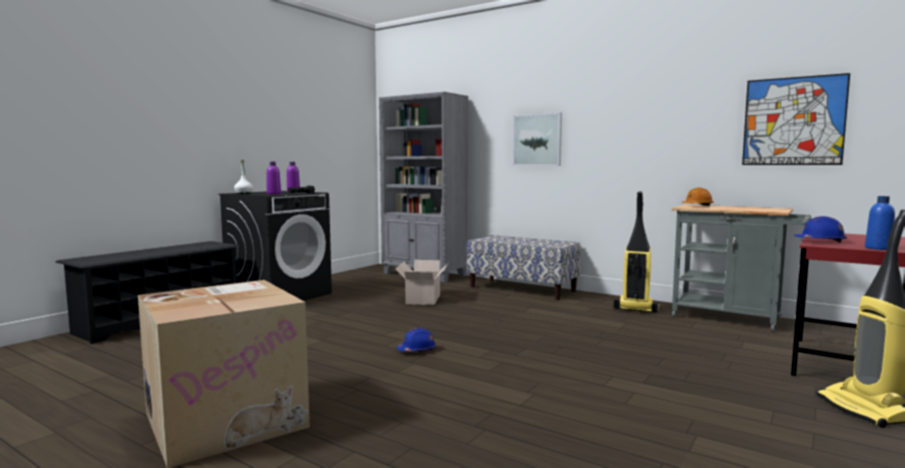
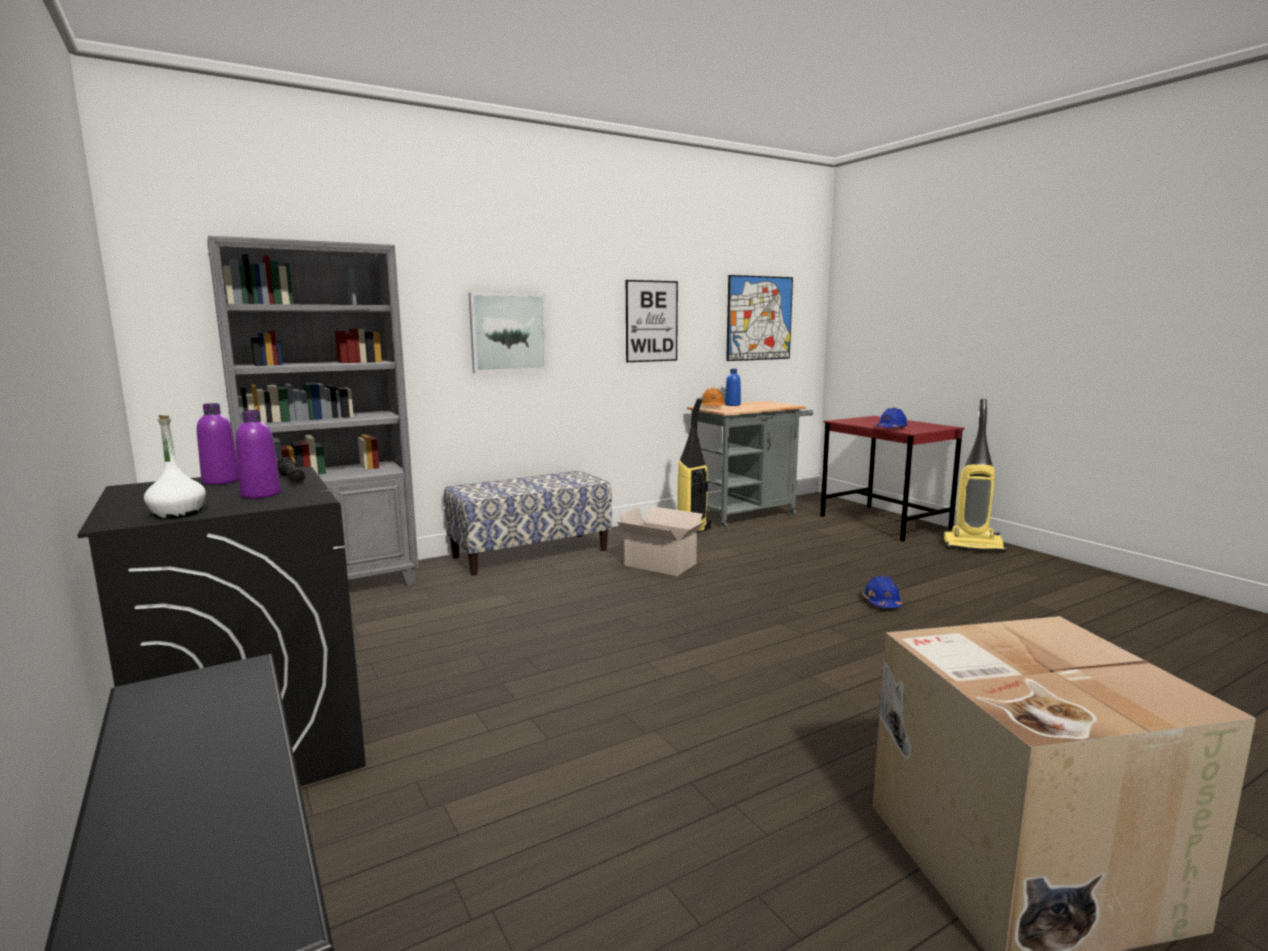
camera: 65 degrees left, 5 degrees up
cardboard box [396,260,448,305] -> cardboard box moved to [617,506,706,576]
blue hard hat [397,328,437,352] -> blue hard hat moved to [863,576,902,608]
blue bottle [865,196,895,250] -> blue bottle moved to [725,369,741,406]
none -> picture [626,280,678,362]

